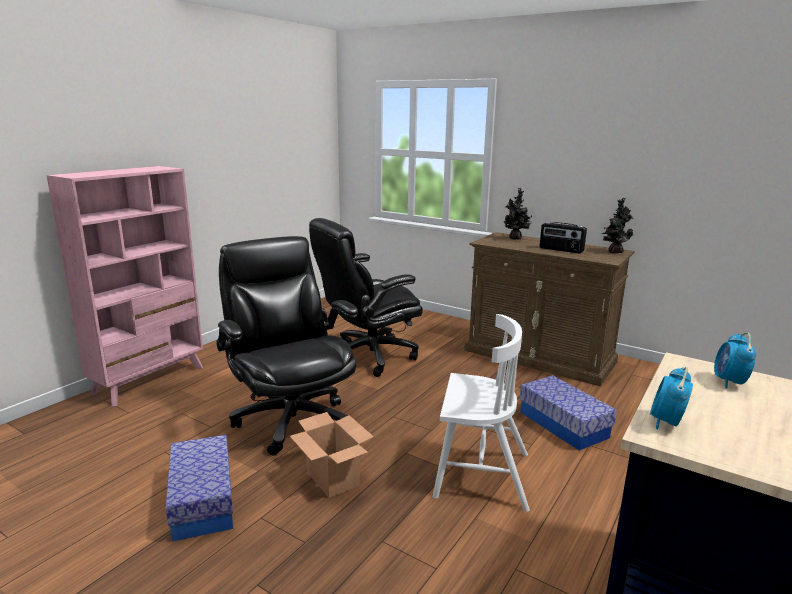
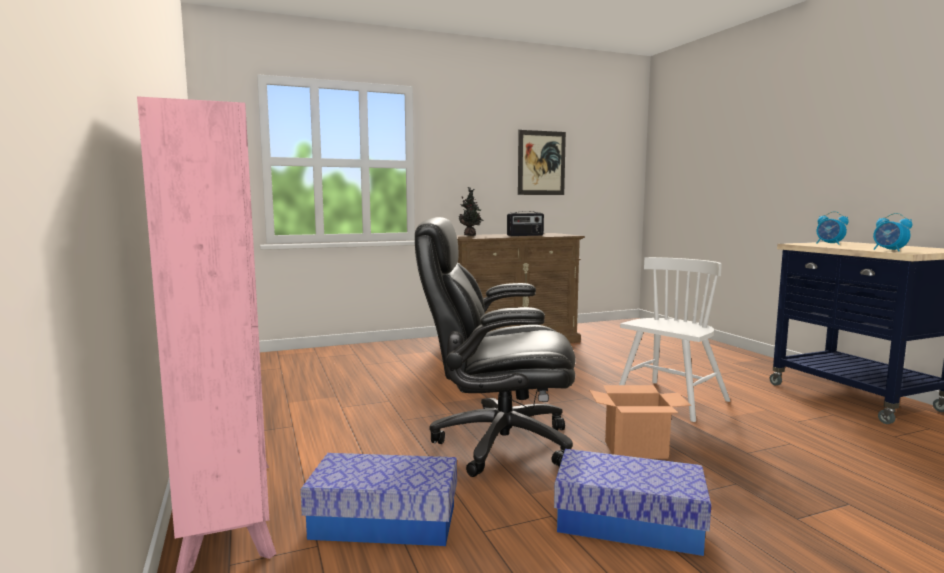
camera: 55 degrees left, 10 degrees down
black office chair [309,218,423,377] -> none
storage box [520,375,617,451] -> storage box moved to [301,453,457,546]
potted plant [602,198,633,254] -> none
none -> picture [518,130,566,195]

